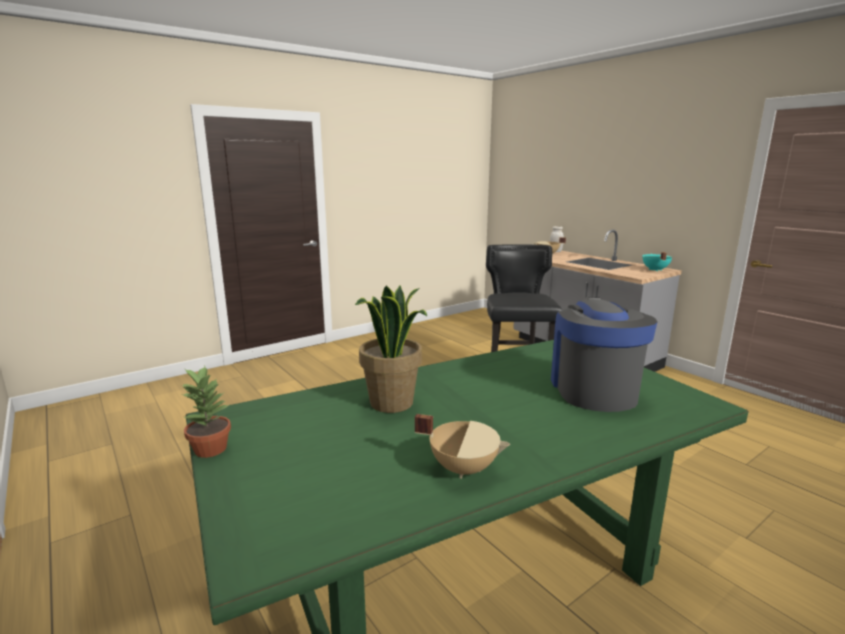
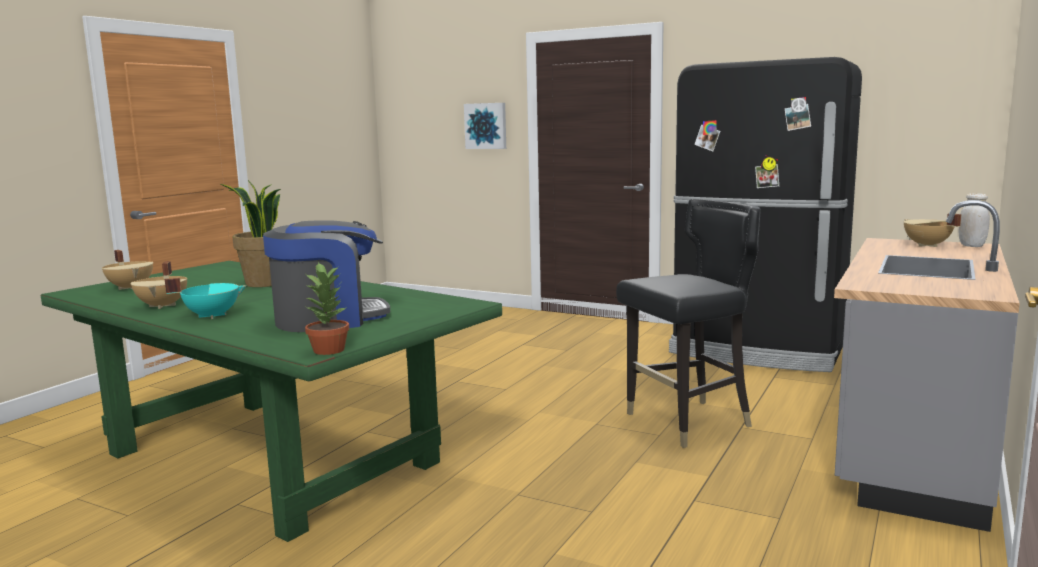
camera: 65 degrees right, 5 degrees down
potted plant [182,366,231,458] -> potted plant moved to [305,262,349,355]
turquoise cooking pot [642,252,672,271] -> turquoise cooking pot moved to [165,278,246,319]
none -> beige cooking pot [102,250,153,290]
none -> picture [464,103,506,149]
none -> black fridge [669,57,862,372]

